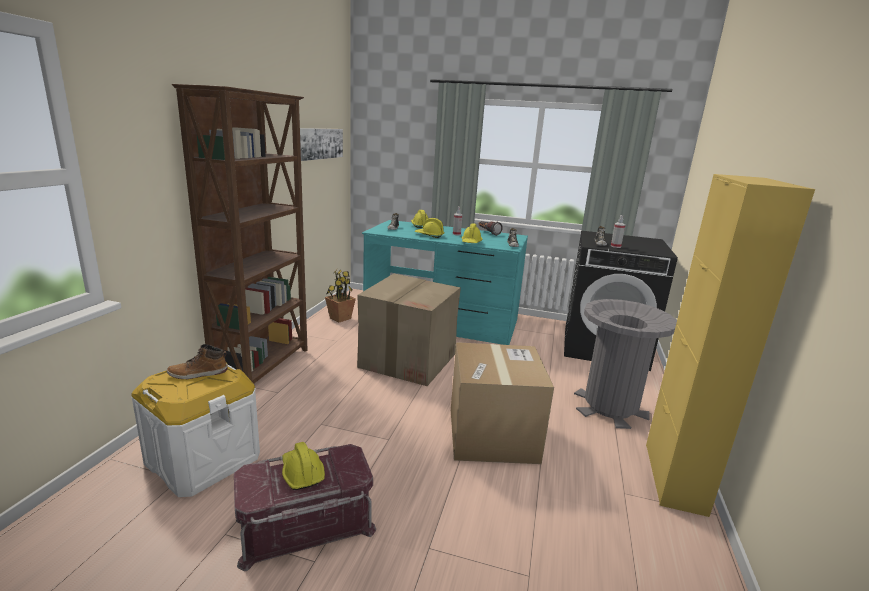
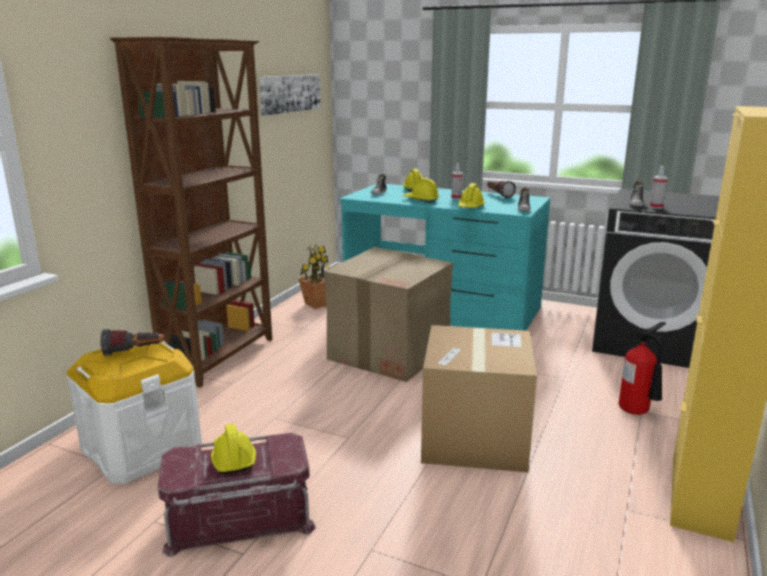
camera: 10 degrees right, 0 degrees up
boot [167,344,228,380] -> flashlight [100,329,164,356]
grey trash can [574,299,677,429] -> fire extinguisher [619,322,666,415]

